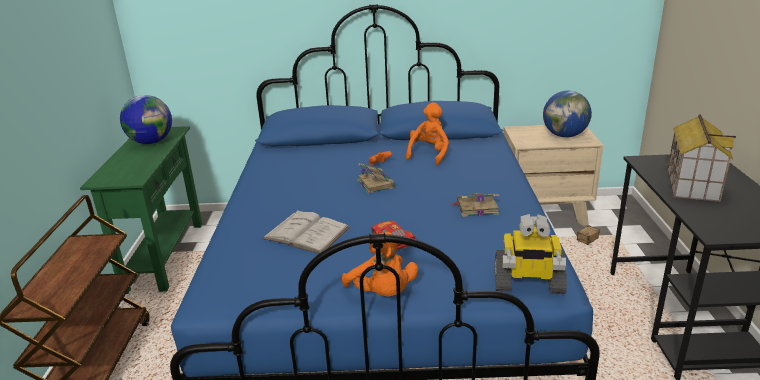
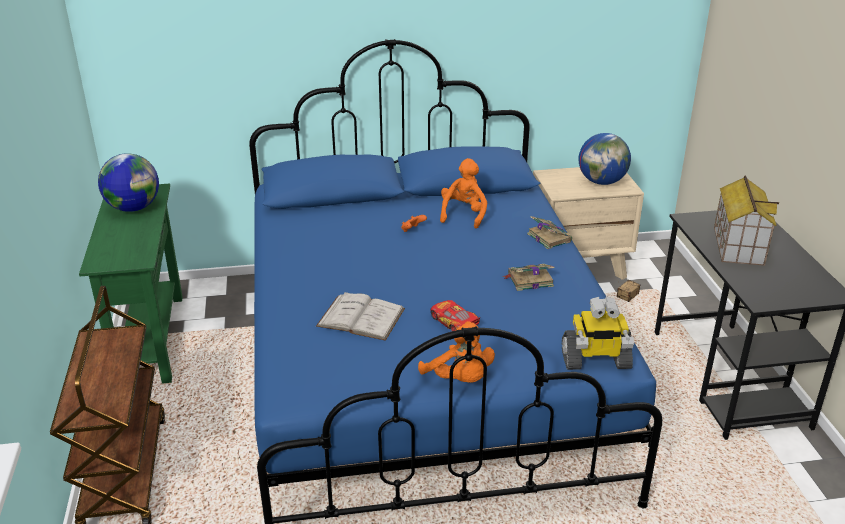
camera: 10 degrees left, 5 degrees up
book [357,163,395,193] -> book moved to [527,216,572,249]

